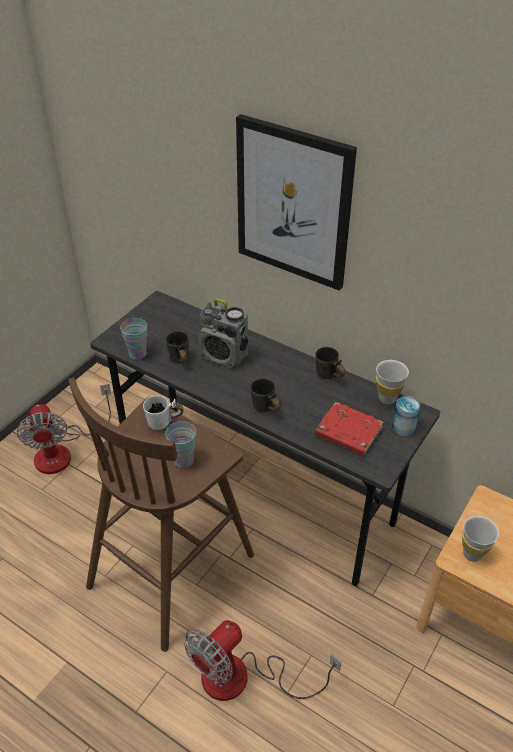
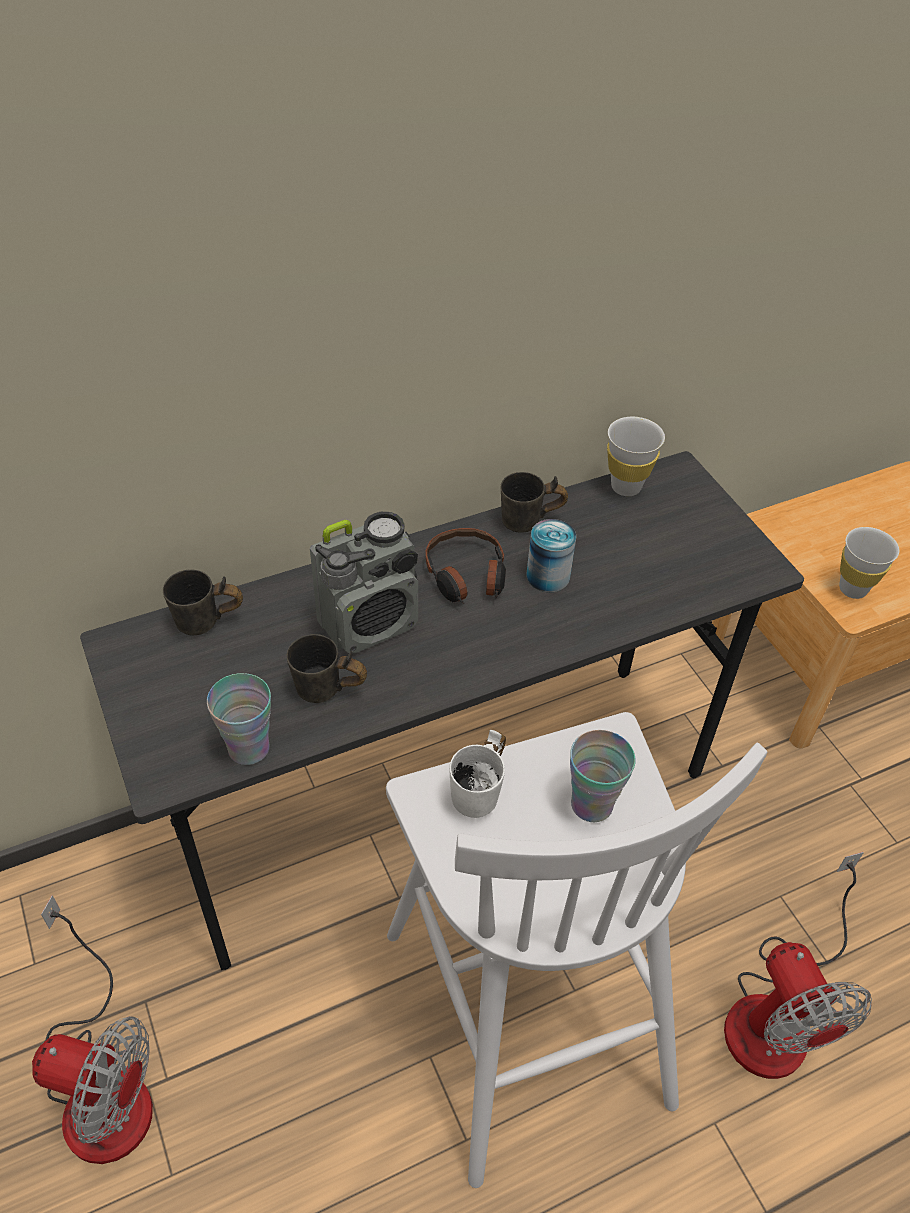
camera: 60 degrees left, 5 degrees up
brown stool [68,377,254,652] -> white stool [386,712,767,1188]
picture [236,114,357,290] -> none
grey mug [250,378,281,412] -> grey mug moved to [163,569,243,635]
red book [315,402,384,456] -> none
can [392,396,421,436] -> can moved to [527,519,576,592]
none -> headphones [426,528,506,604]

